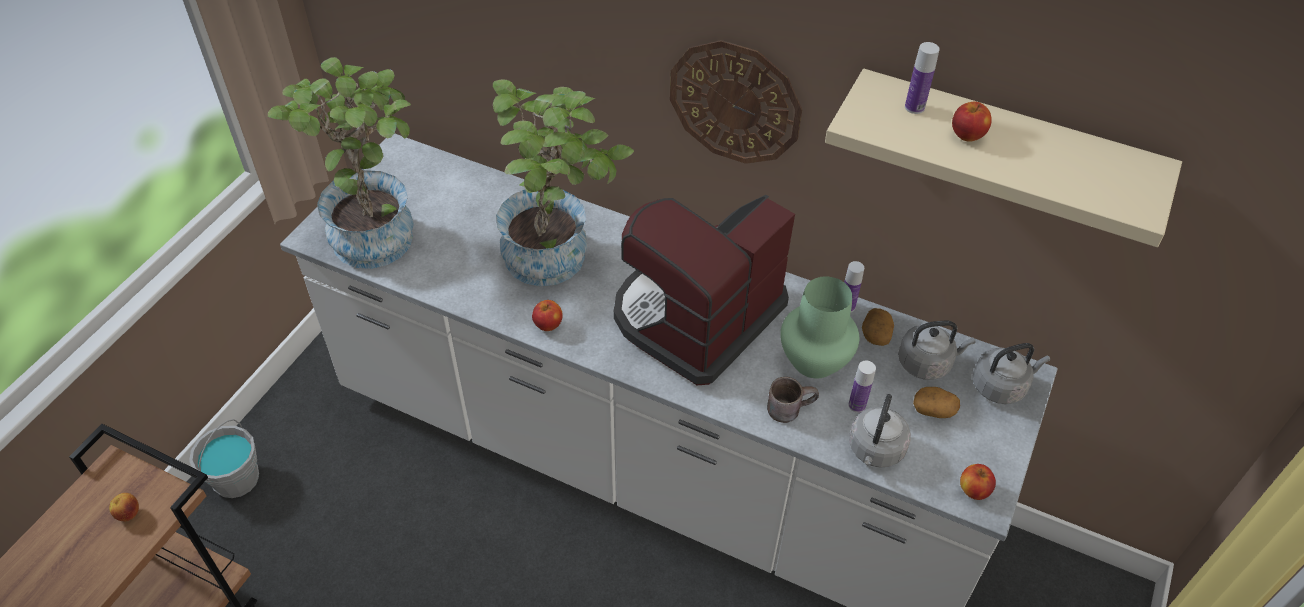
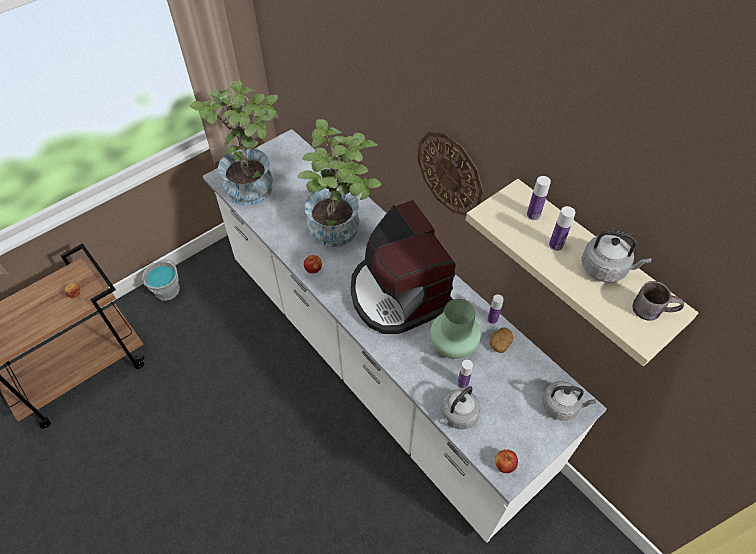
camera: 25 degrees right, 5 degrees up
coffee machine [614,195,795,385] -> coffee machine turned 90 degrees counterclockwise [351,200,456,334]
brown mug [767,377,819,423] -> brown mug moved to [633,281,684,320]
grey kettle [898,321,976,380] -> grey kettle moved to [582,230,652,282]
potato [913,387,960,418] -> none
apple [952,102,992,142] -> bottle [549,206,576,251]

